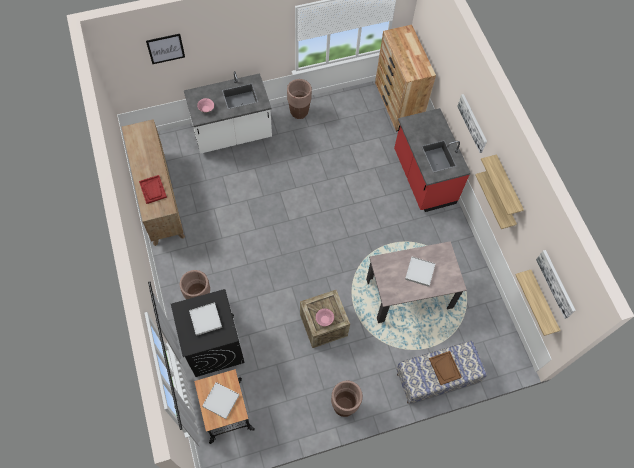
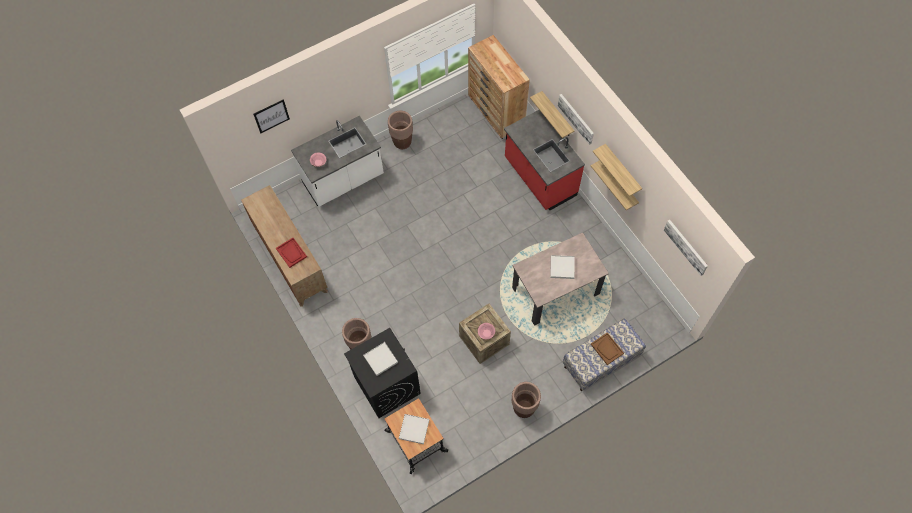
camera: 10 degrees left, 0 degrees up
shelf [515,270,560,336] -> shelf moved to [530,91,574,138]

